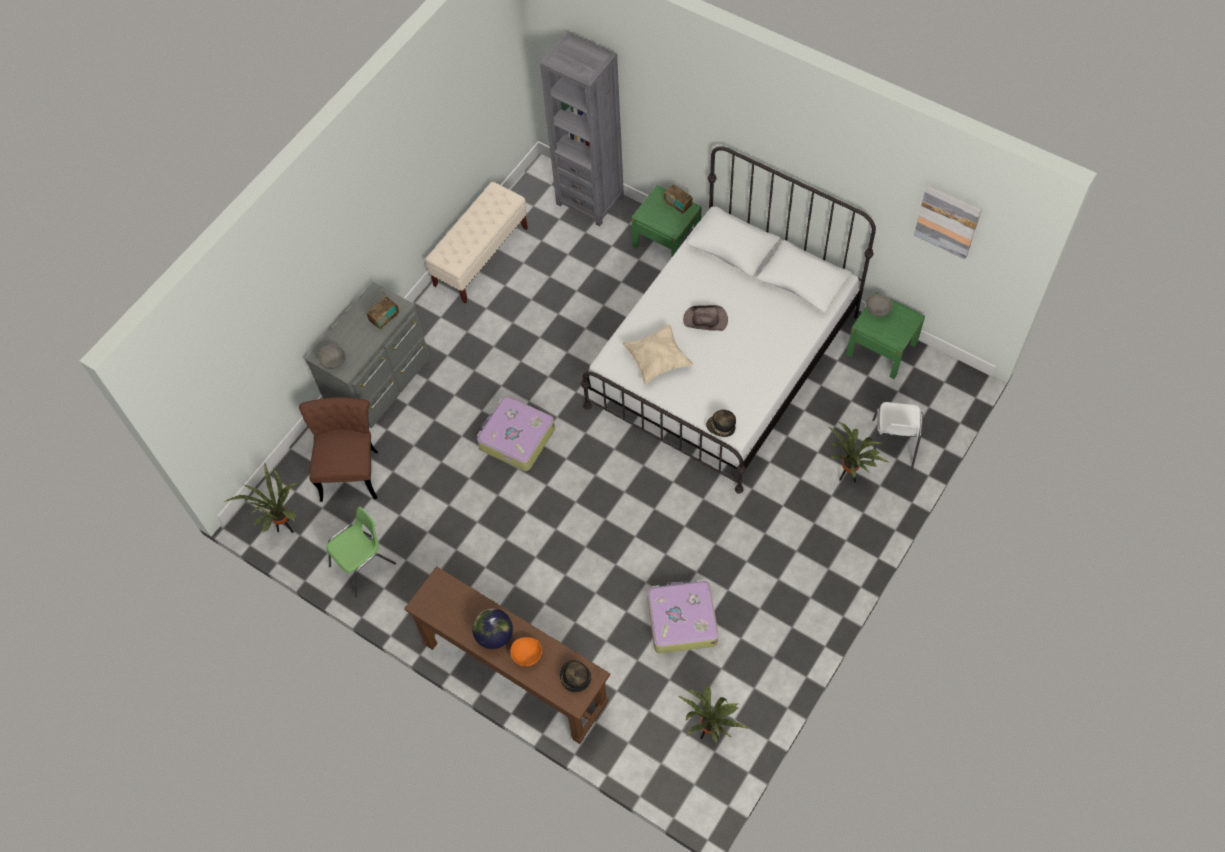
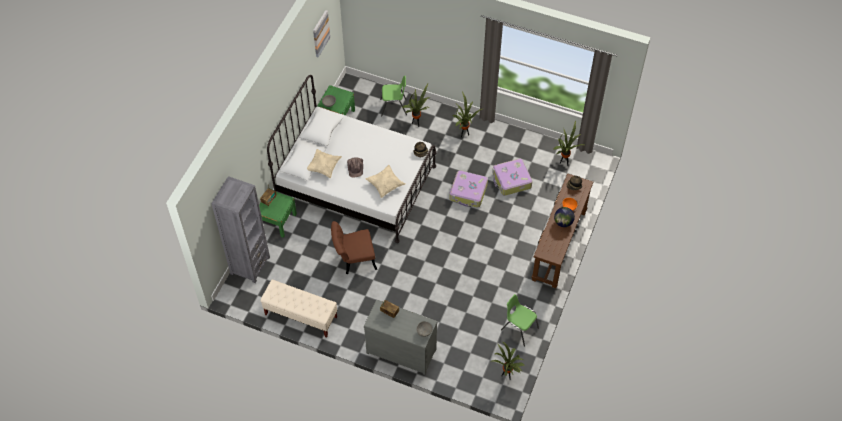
camera: 105 degrees left, 5 degrees down
brown chair [299,397,378,502] -> brown chair moved to [331,221,377,274]
suitcase [477,396,555,471] -> suitcase moved to [449,170,488,207]
white chair [872,402,923,468] -> green chair [380,75,407,117]
none -> beige pillow [307,149,342,178]
none -> potted plant [453,91,482,137]

